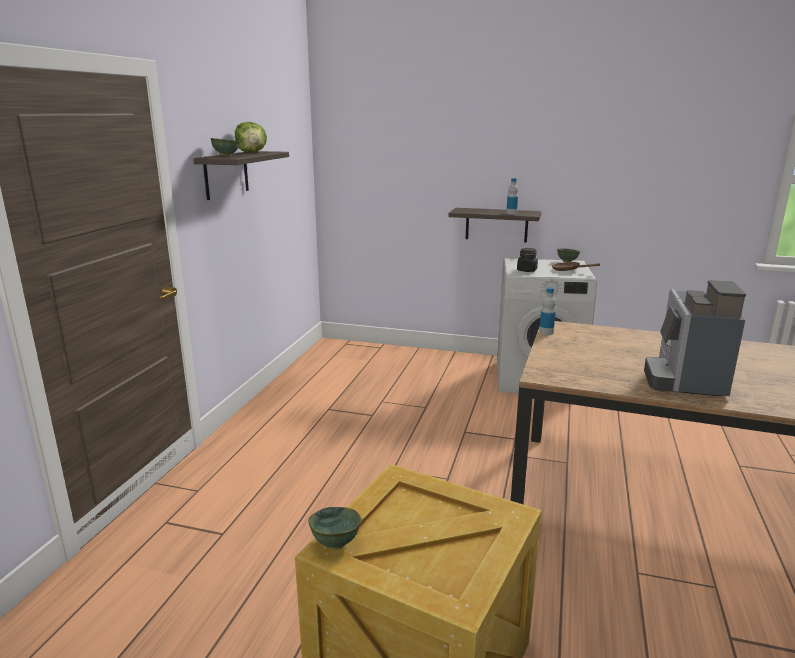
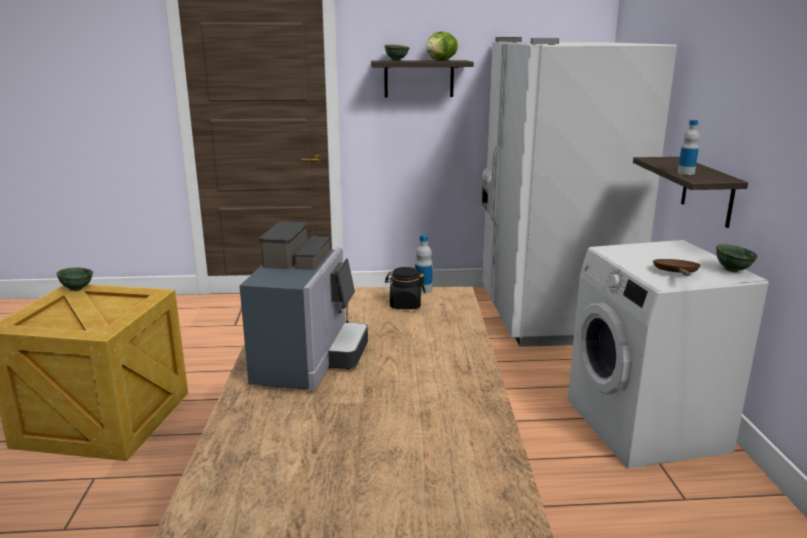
camera: 70 degrees right, 0 degrees up
black jar [517,248,538,272] -> black jar moved to [385,267,426,309]
coffee machine [644,280,746,397] -> coffee machine turned 105 degrees clockwise [240,221,368,391]
none -> white fridge [481,37,677,347]

